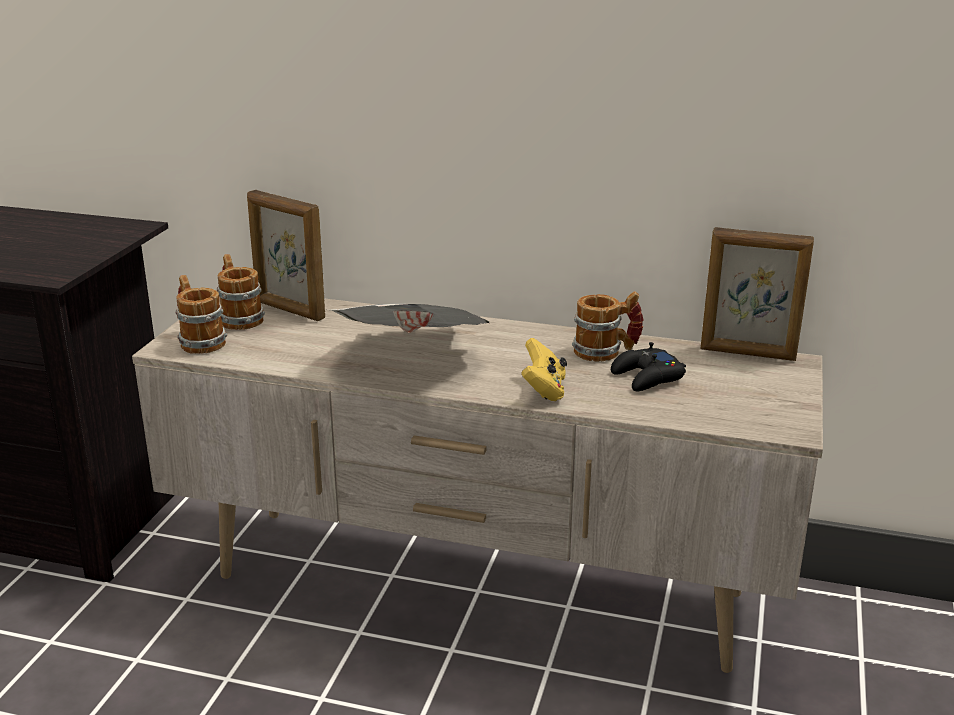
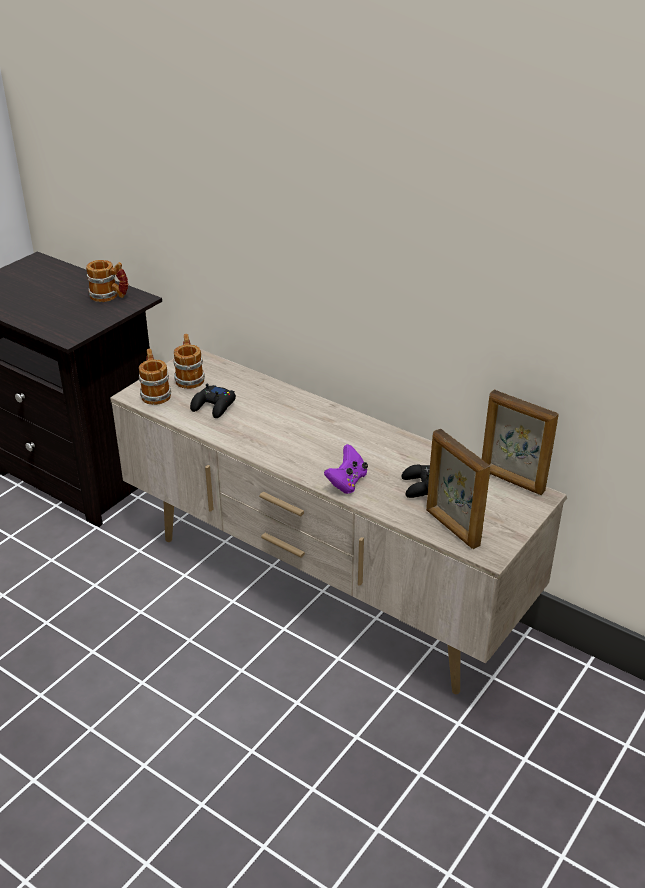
camera: 20 degrees right, 10 degrees up
picture frame [247,190,325,321] -> picture frame moved to [426,429,490,549]
newspaper [327,304,490,333] -> none
yellow game controller [521,338,567,401] -> purple game controller [324,444,368,494]
mug [572,291,643,362] -> mug moved to [86,260,128,302]
none -> black game controller [190,384,236,418]

